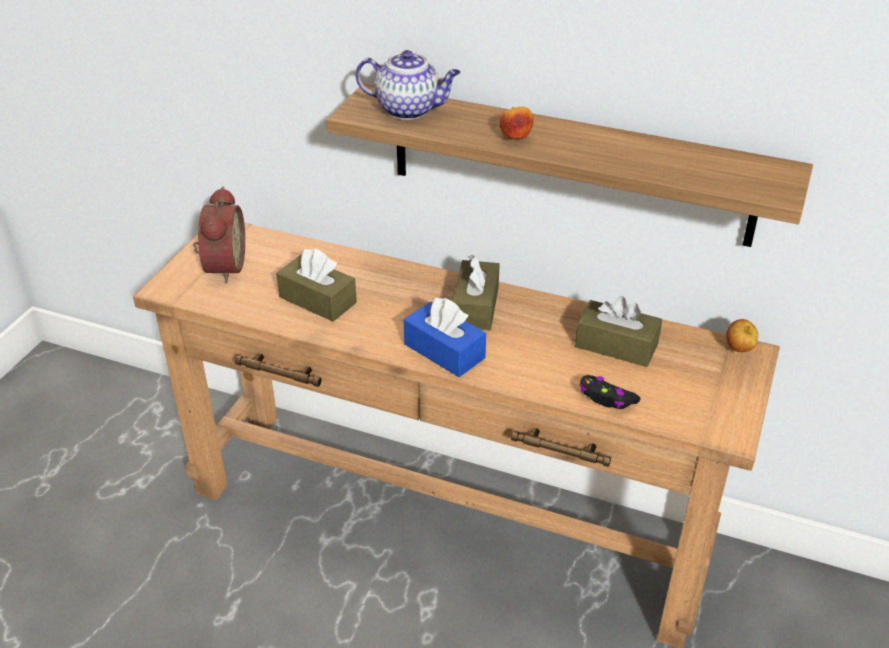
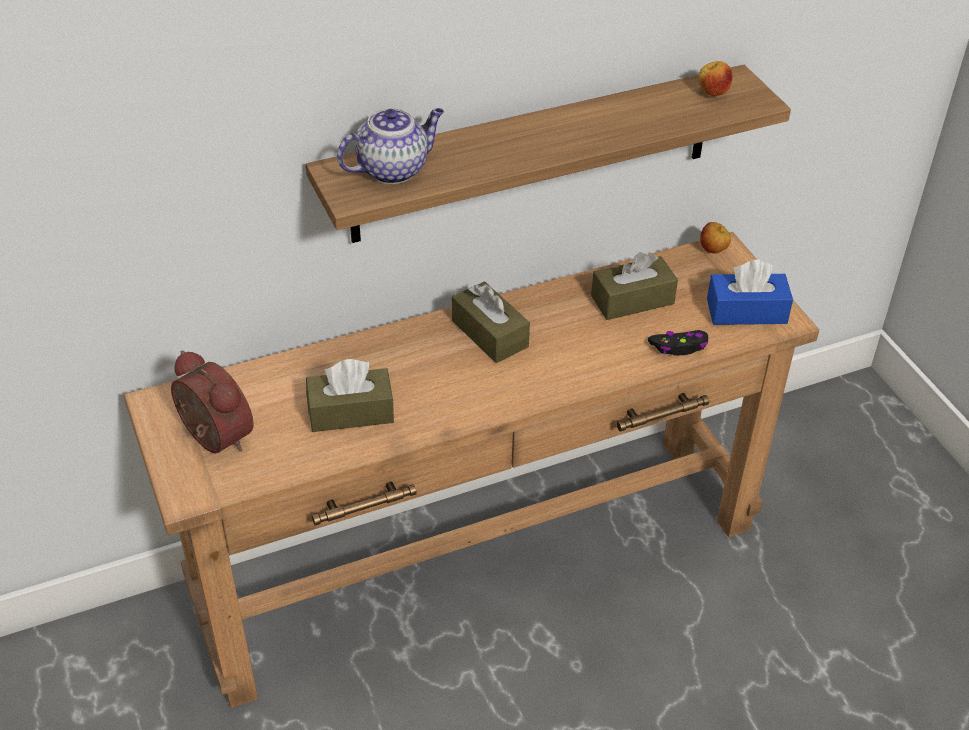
camera: 45 degrees left, 5 degrees up
blue tissue box [404,298,486,377] -> blue tissue box moved to [707,259,793,325]
apple [500,107,534,139] -> apple moved to [698,61,733,96]

